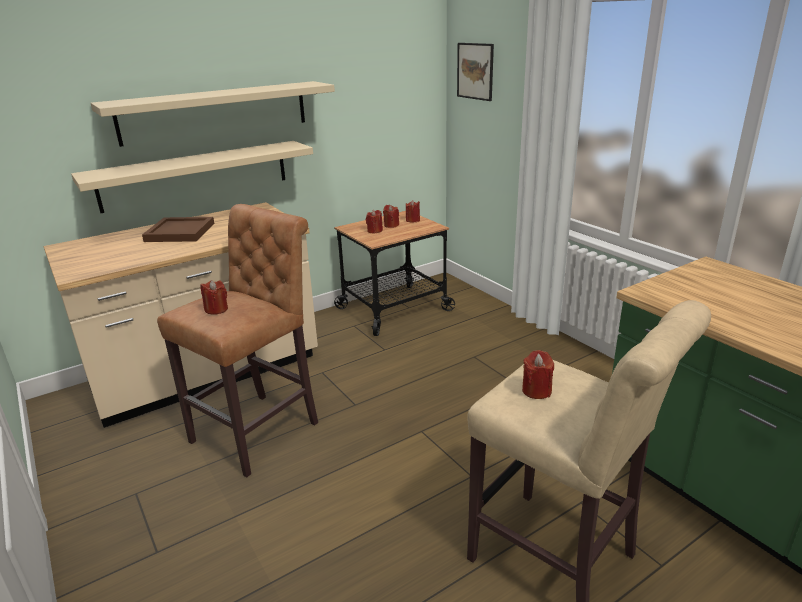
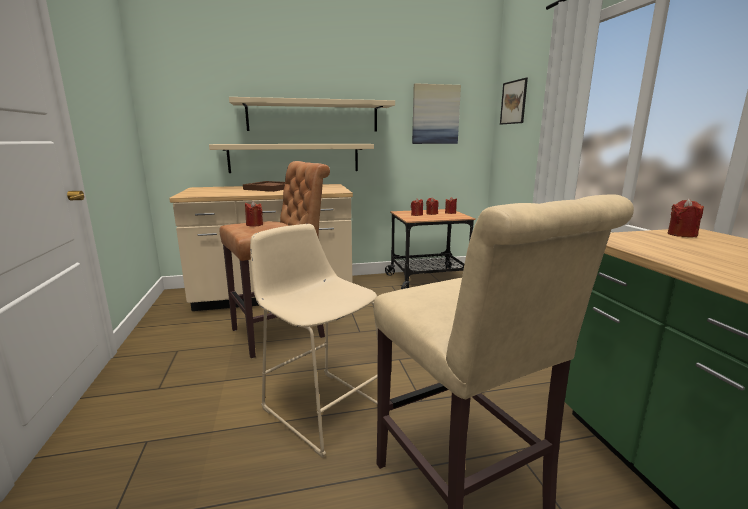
camera: 20 degrees right, 10 degrees down
red candle [522,350,554,399] -> red candle moved to [668,199,704,237]
none -> beige stool [250,224,378,458]
none -> picture [412,83,461,144]

